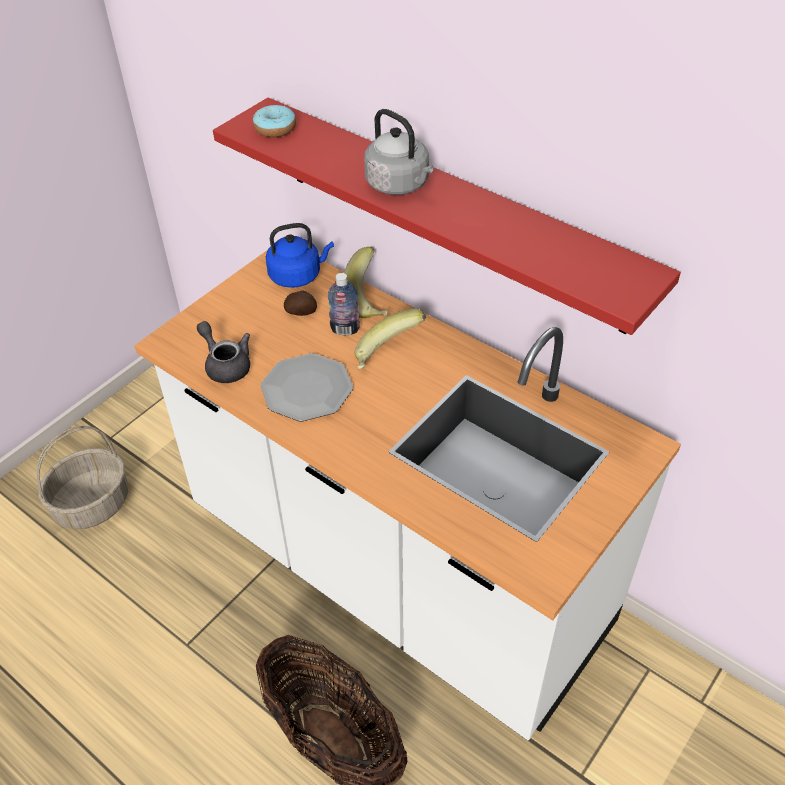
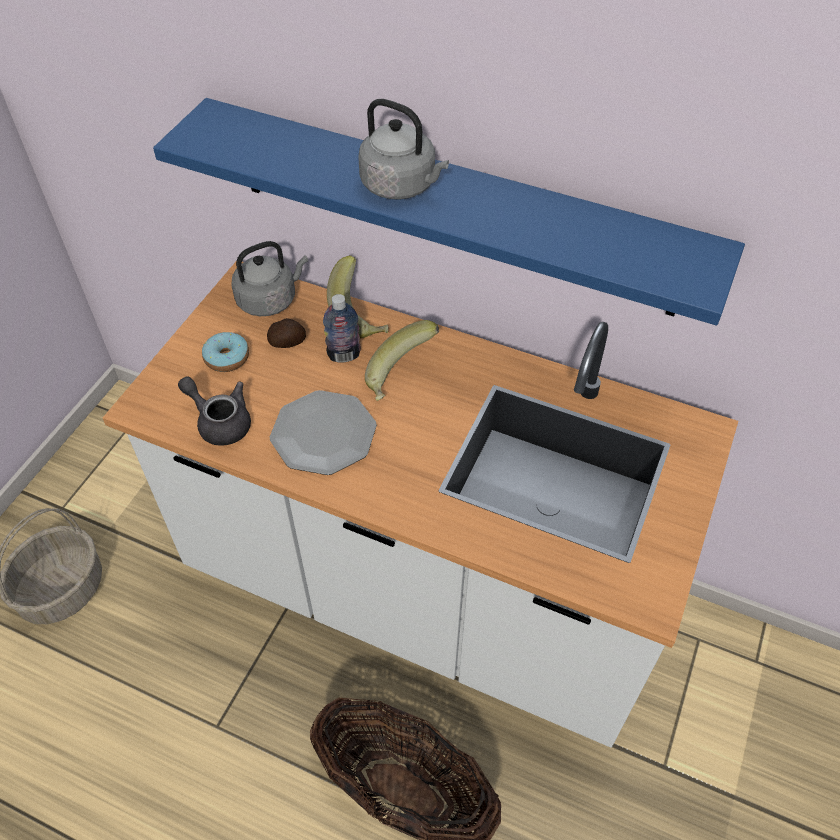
camera: 15 degrees left, 5 degrees up
red shelf [213,97,681,335] -> blue shelf [153,98,745,325]
donut [253,105,296,137] -> donut moved to [202,332,249,372]
blue kettle [266,223,334,288] -> grey kettle [231,241,308,316]

